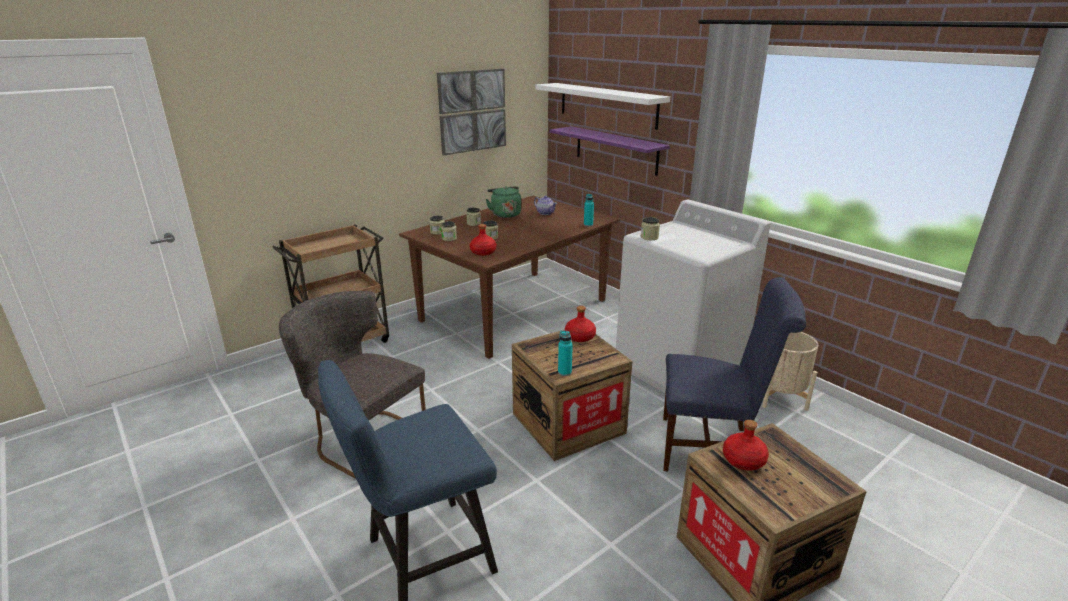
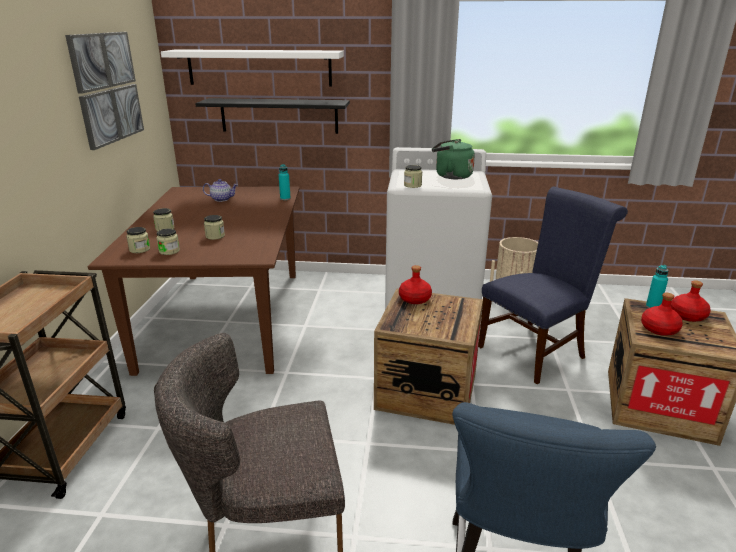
camera: 45 degrees left, 0 degrees up
red bottle [470,224,496,256] -> red bottle moved to [670,280,711,322]
green kettle [486,186,521,218] -> green kettle moved to [432,139,475,179]
purple shelf [549,126,670,176] -> black shelf [195,98,350,134]
turquoise bottle [558,330,573,376] -> turquoise bottle moved to [646,265,669,308]

